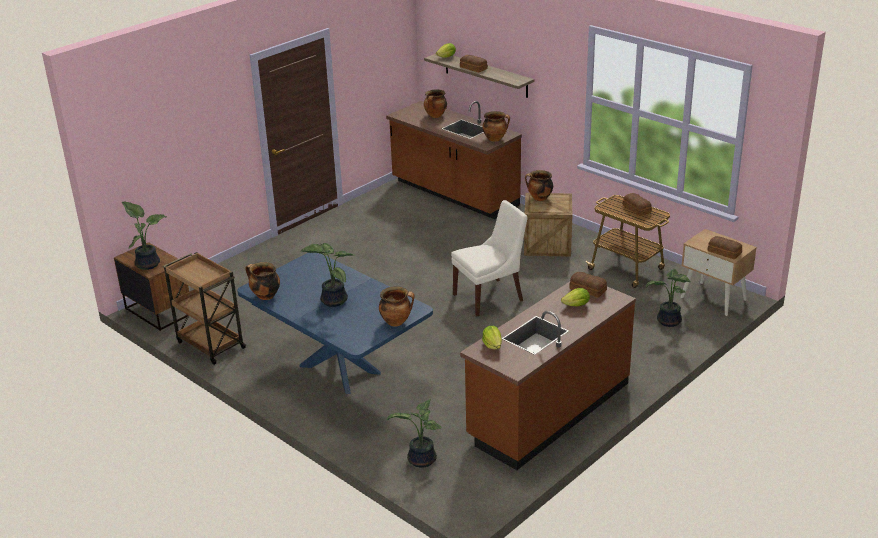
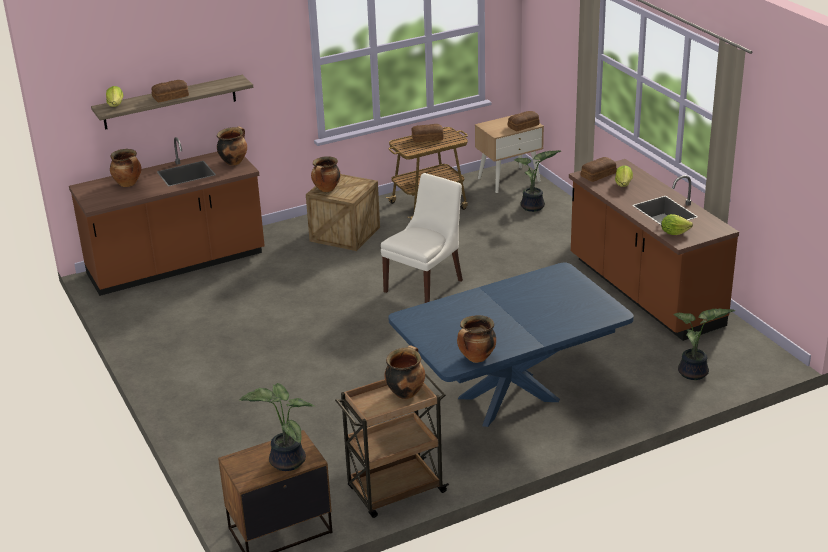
camera: 70 degrees left, 0 degrees up
potted plant [300,243,353,307] -> none
cooking pot [379,286,415,326] -> cooking pot moved to [385,345,425,399]
white chair [451,200,528,316] -> white chair turned 45 degrees clockwise [381,173,463,303]

